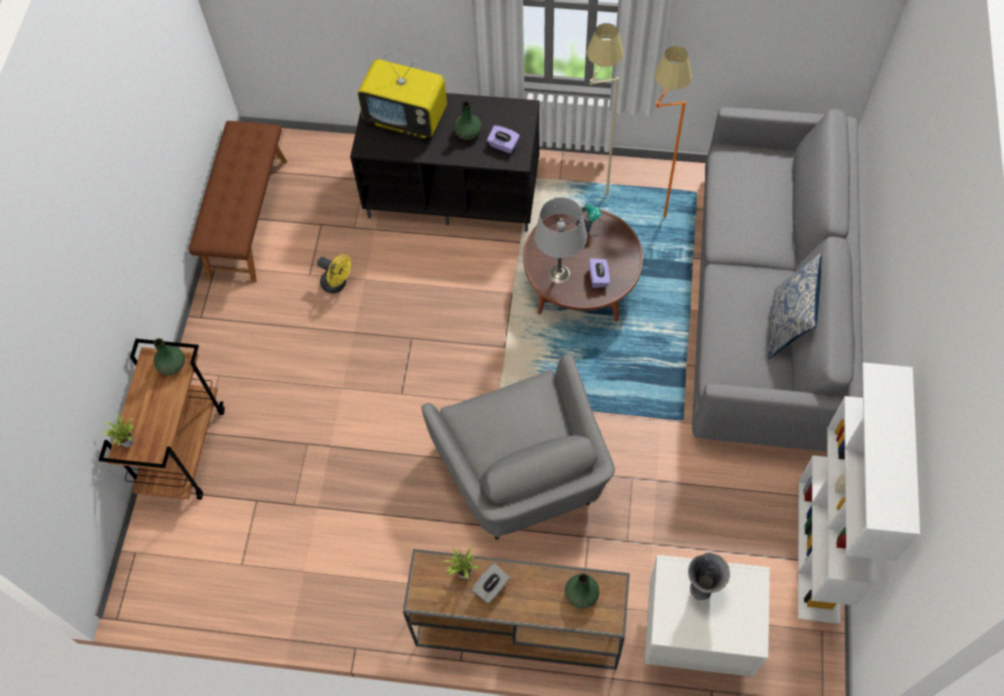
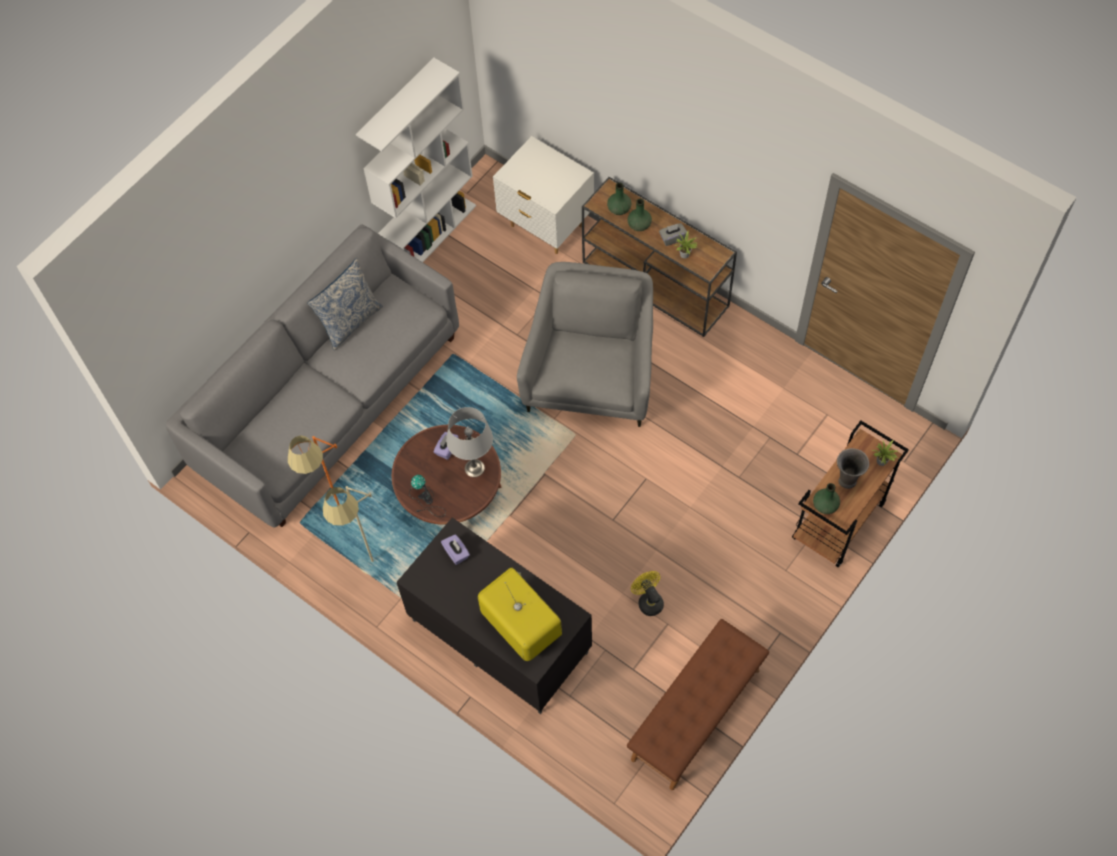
camera: 150 degrees left, 0 degrees up
green vase [454,101,482,140] -> green vase moved to [627,199,652,231]
grey vase [688,553,730,600] -> grey vase moved to [837,448,869,489]

